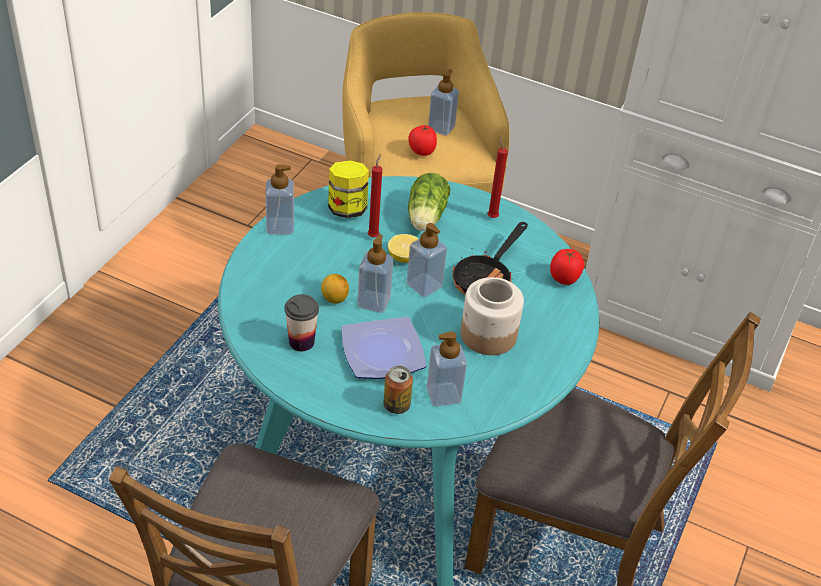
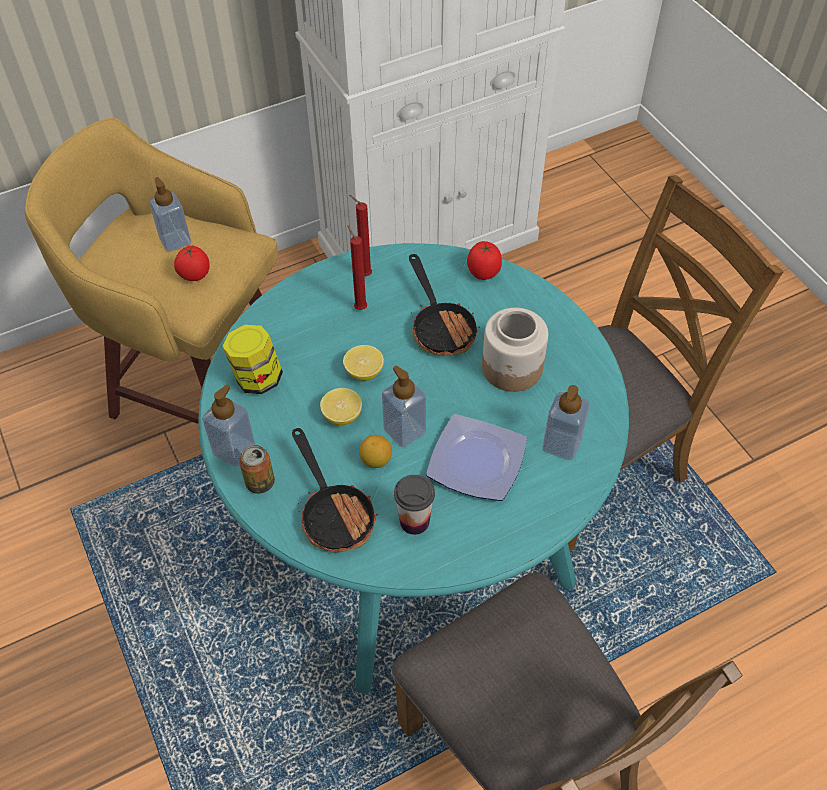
camera: 50 degrees left, 10 degrees up
red candle [368,154,382,237] -> red candle moved to [348,225,367,310]
can [384,366,413,414] -> can moved to [239,445,275,494]
soap dispenser [407,223,447,297] -> none
lettuce [408,173,450,231] -> none
none -> frying pan [292,428,378,553]
none -> lemon [320,388,362,425]

